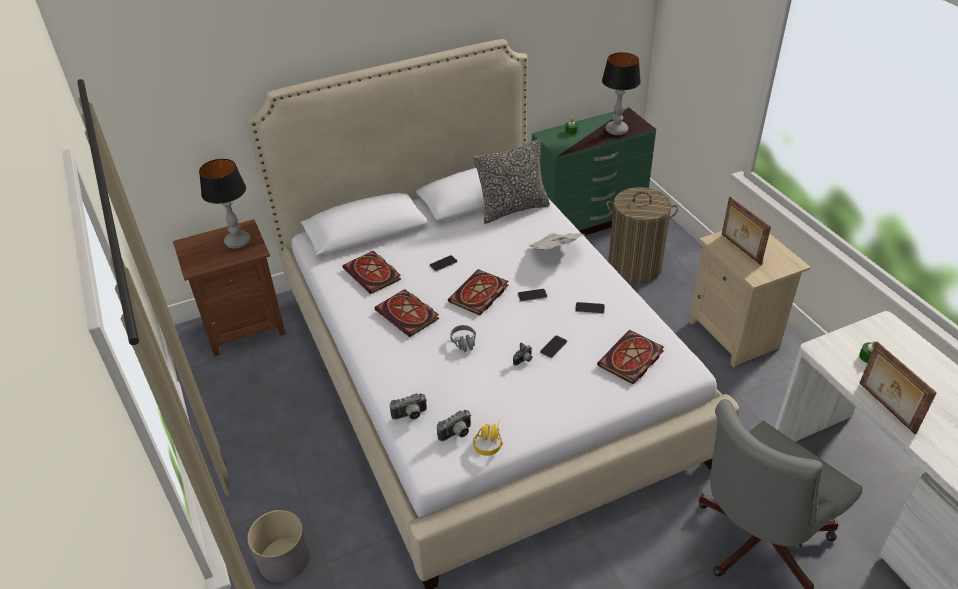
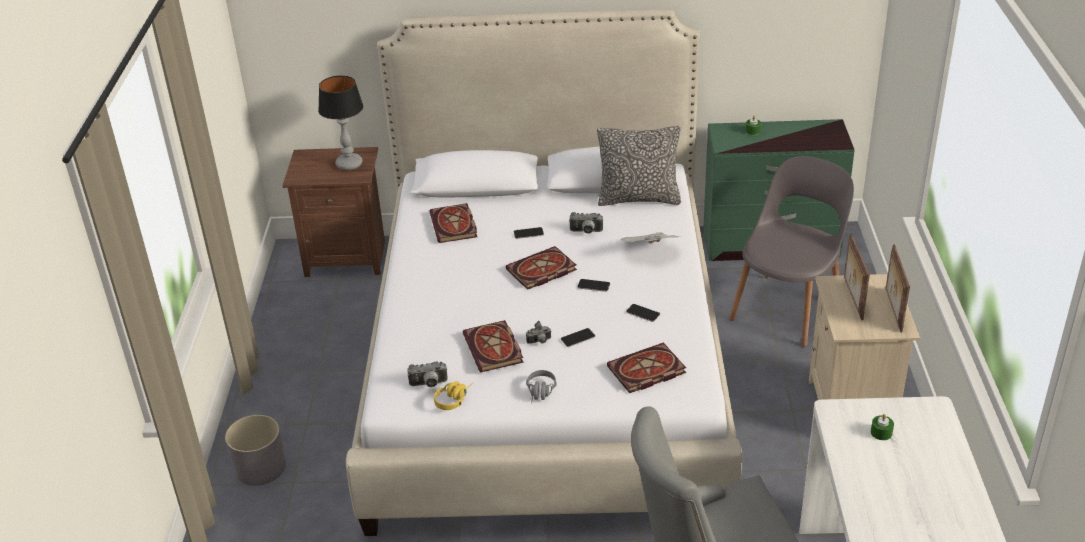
camera: 25 degrees right, 5 degrees down
book [375,289,439,337] -> book moved to [463,320,524,372]
camera [390,393,427,420] -> camera moved to [569,212,603,234]
grey headphones [450,325,476,355] -> grey headphones moved to [526,370,557,403]
table lamp [602,52,641,135] -> none
laundry basket [607,187,678,284] -> grey chair [729,156,854,347]
picture frame [860,342,937,434] -> picture frame moved to [886,244,910,333]

